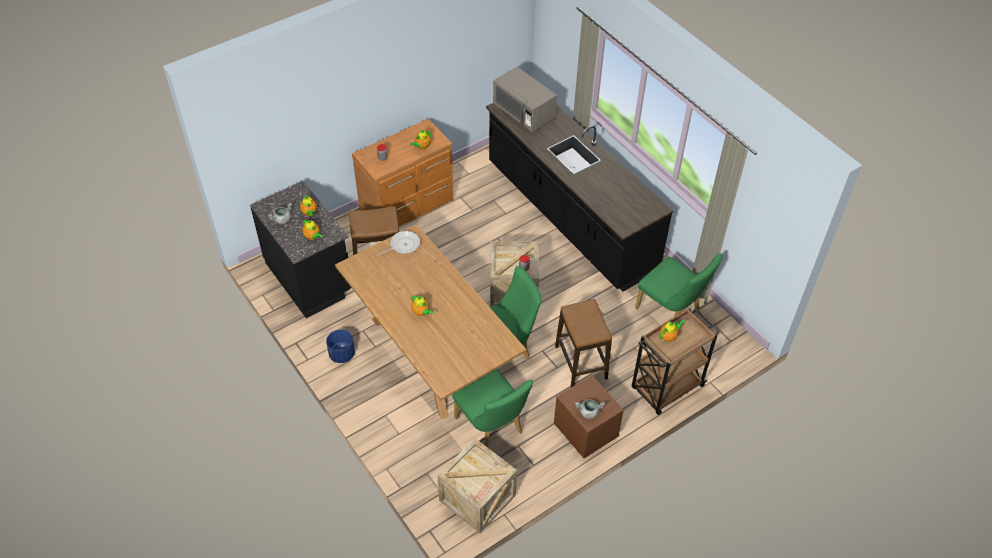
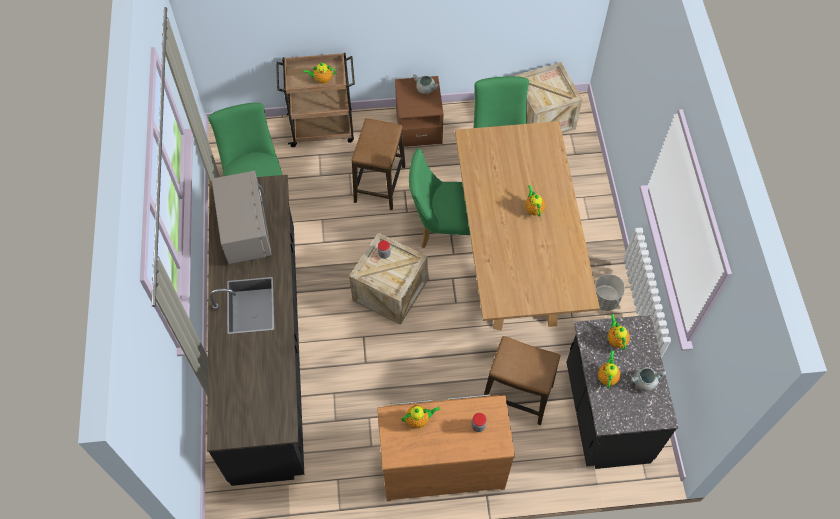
camera: 150 degrees left, 10 degrees up
blue planter [326,330,355,363] -> grey planter [595,274,625,311]
frying pan [377,231,420,256] -> none
grey microwave [493,67,557,132] -> grey microwave moved to [212,170,272,265]

